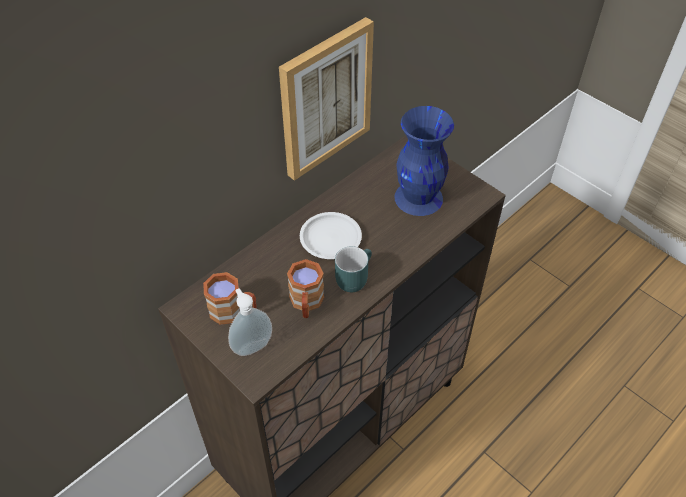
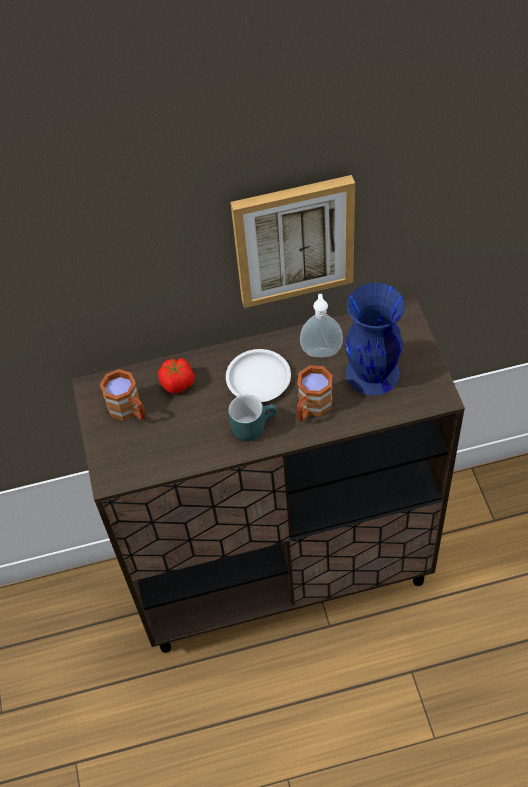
camera: 35 degrees right, 5 degrees up
soap dispenser [228,288,272,356] -> soap dispenser moved to [300,294,343,357]
brown mug [287,259,324,318] -> brown mug moved to [297,365,333,421]
none -> tomato [158,358,195,393]

